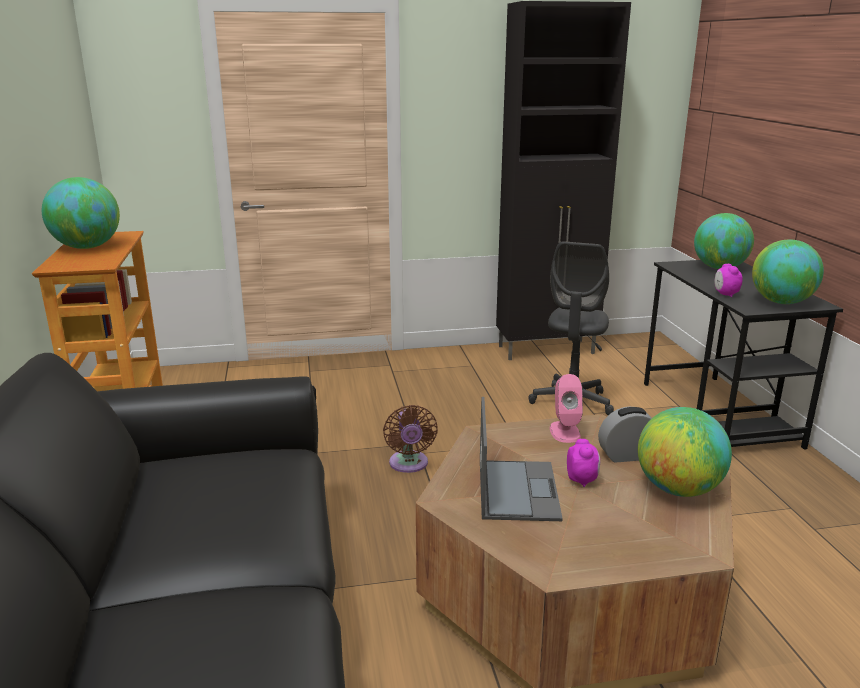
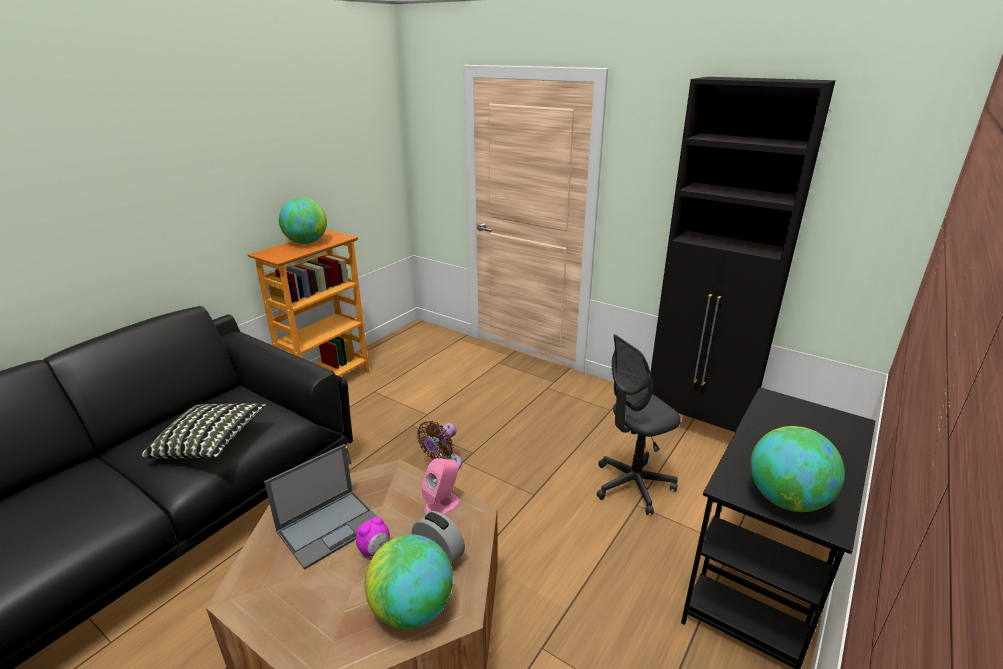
camera: 45 degrees right, 5 degrees up
globe [694,213,754,269] -> none
alarm clock [714,264,743,297] -> none
none -> pillow [141,403,266,459]

